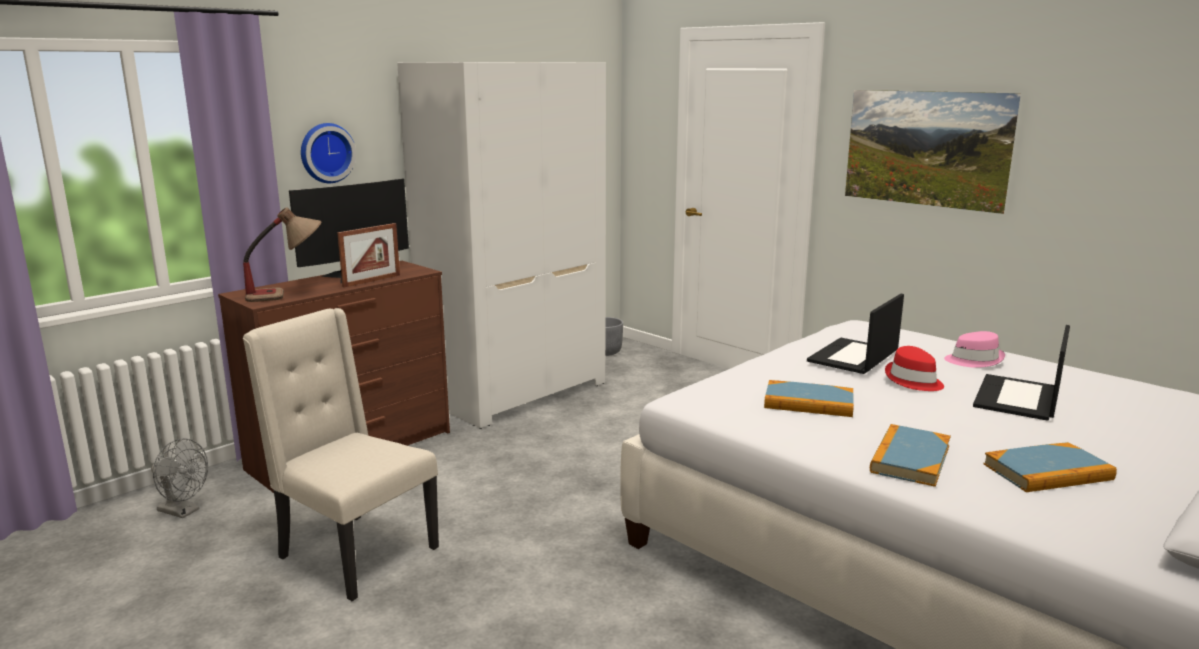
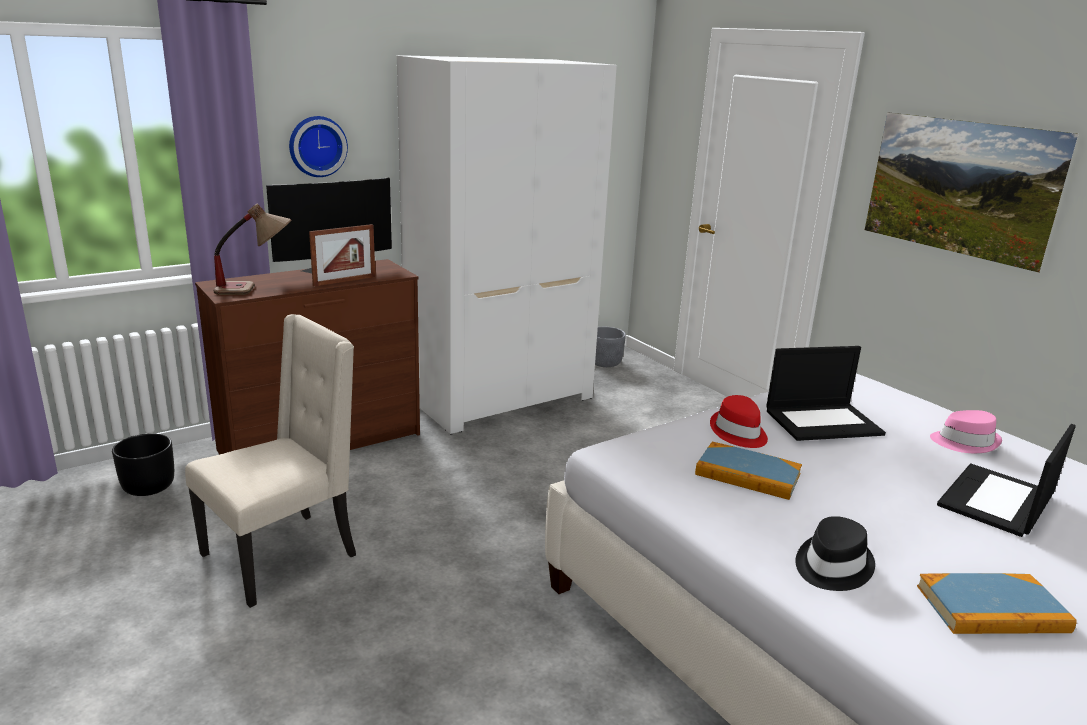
camera: 10 degrees right, 5 degrees up
grey fan [151,438,208,518] -> black planter [112,433,174,496]
beige chair [243,308,439,601] -> beige chair turned 90 degrees clockwise [185,314,356,608]
laptop [807,294,904,374] -> laptop turned 150 degrees counterclockwise [766,346,886,441]
book [870,424,951,487] -> black hat [795,516,875,591]
red hat [885,346,944,391] -> red hat moved to [710,395,768,448]

